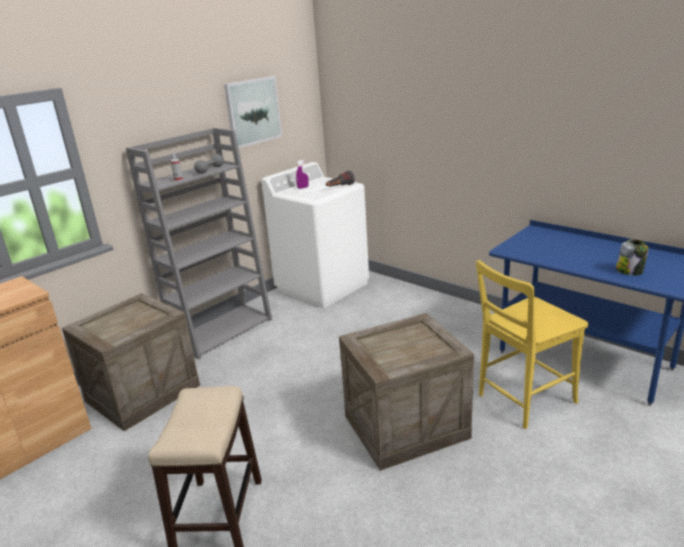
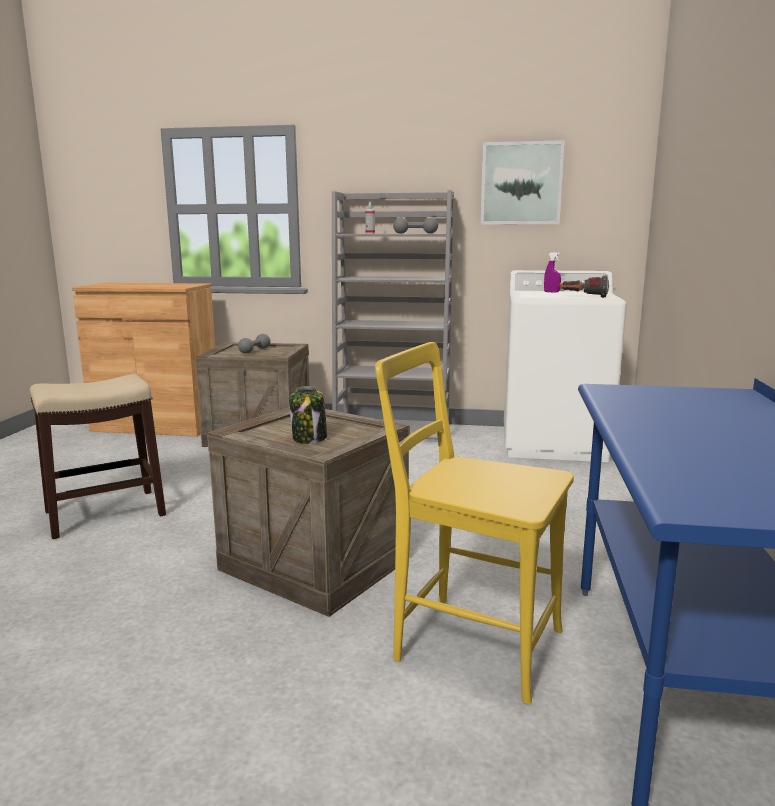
camera: 55 degrees right, 10 degrees down
jar [616,239,649,276] -> jar moved to [289,386,327,444]
none -> grey dumbbell [238,334,270,353]

